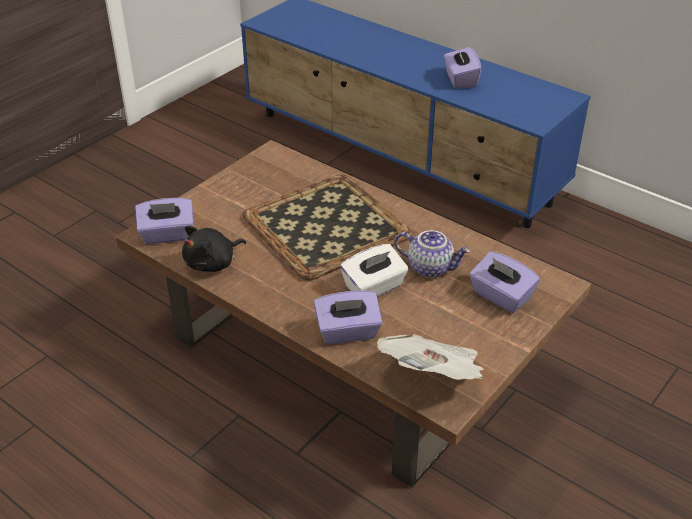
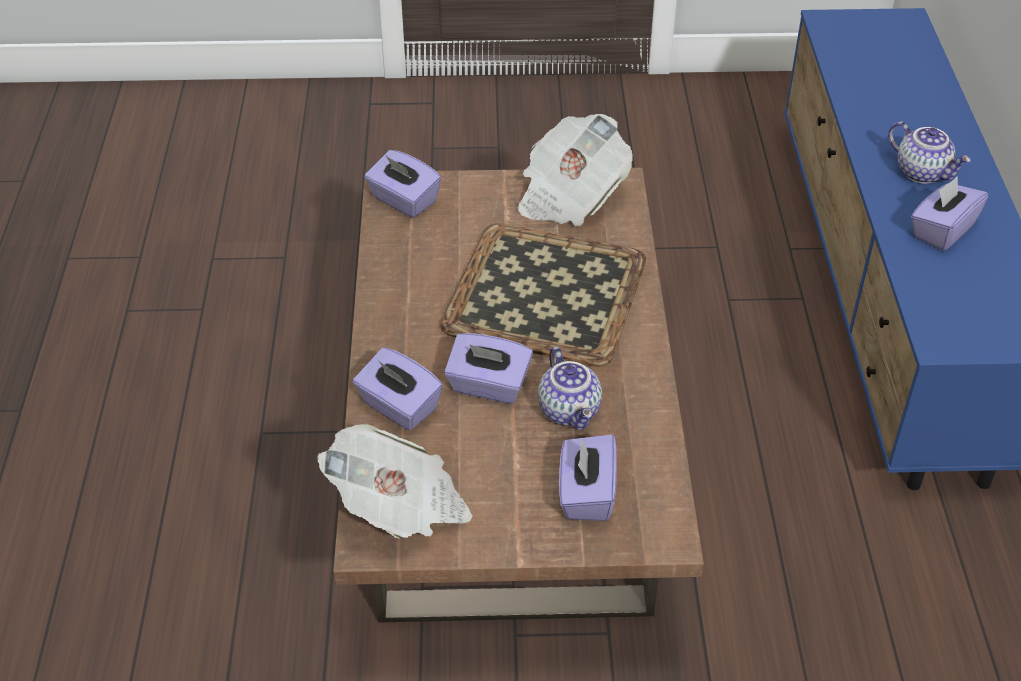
camera: 50 degrees right, 5 degrees up
black plush toy [182,226,246,272] -> none
white tissue box [340,244,409,296] -> purple tissue box [444,333,533,404]
none -> newspaper [518,114,633,226]
none -> teapot [888,121,971,184]

